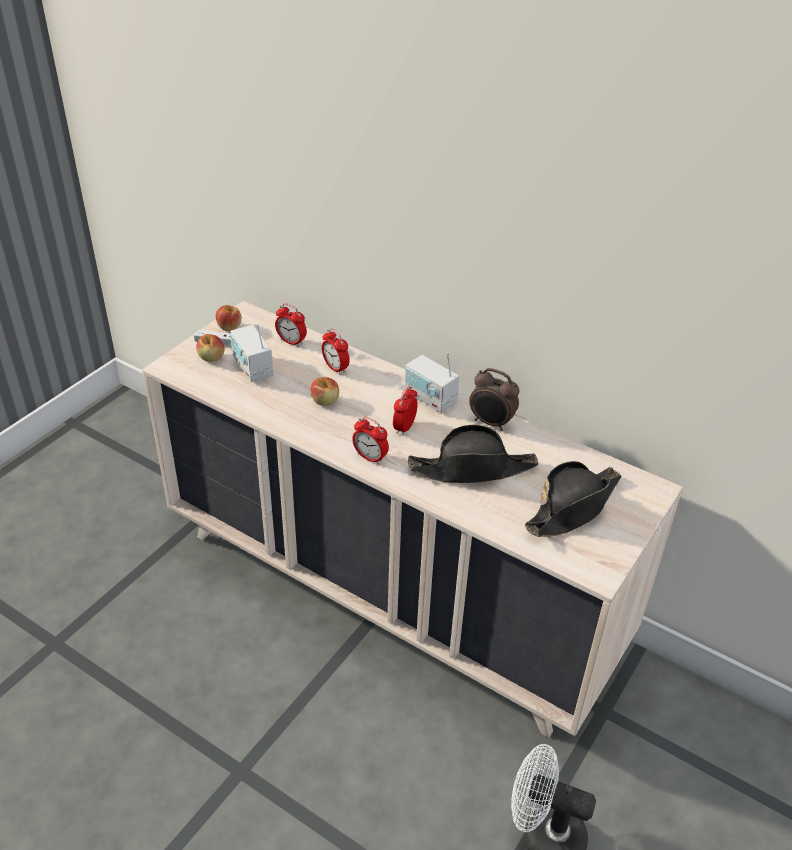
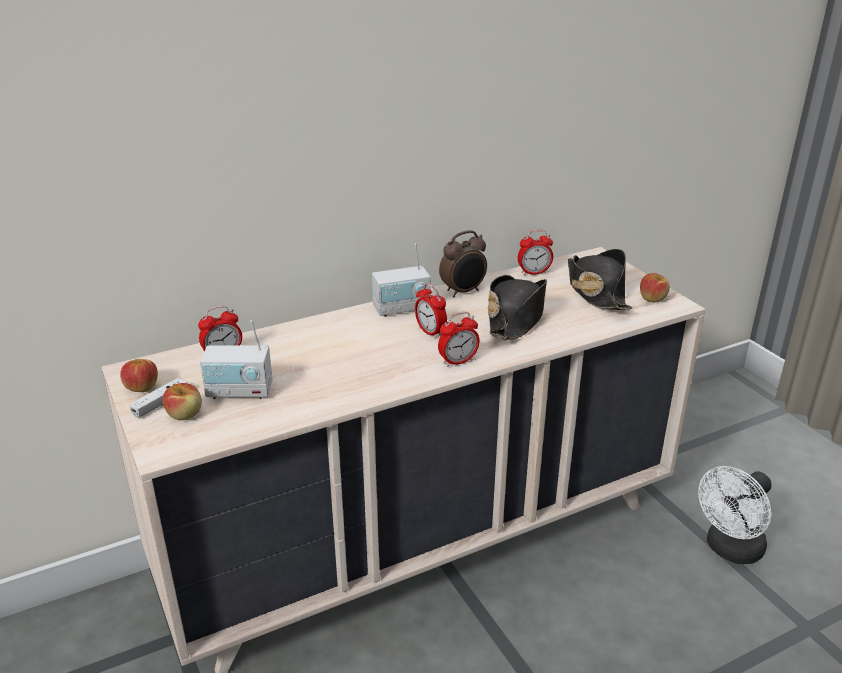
camera: 60 degrees left, 10 degrees down
apple [311,377,339,406] -> apple moved to [640,273,670,302]
alarm clock [322,328,350,375] -> alarm clock moved to [518,230,553,275]

